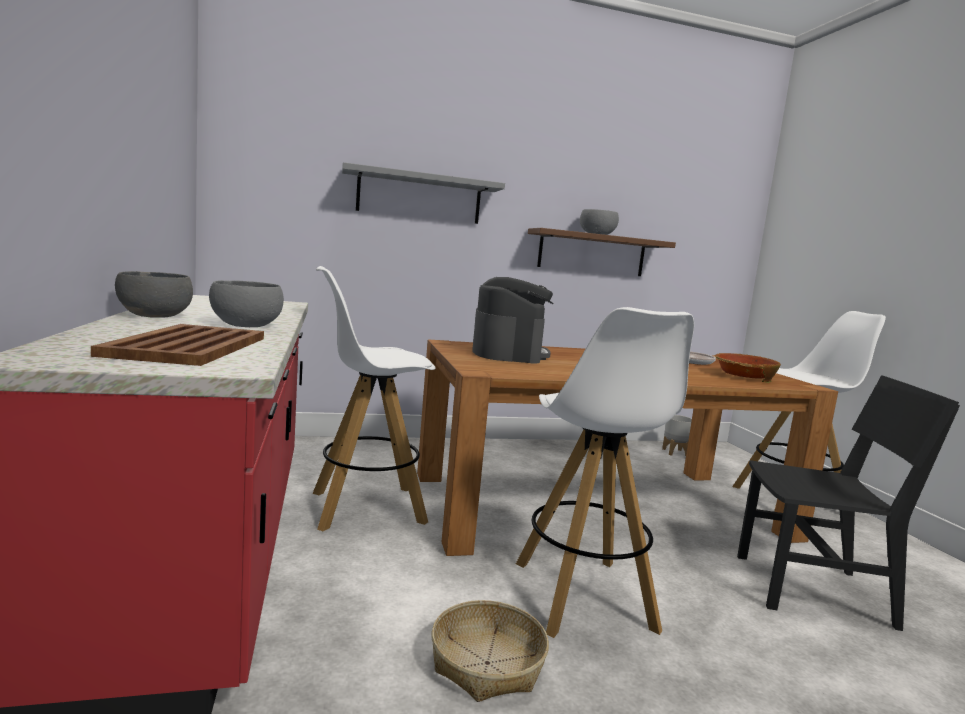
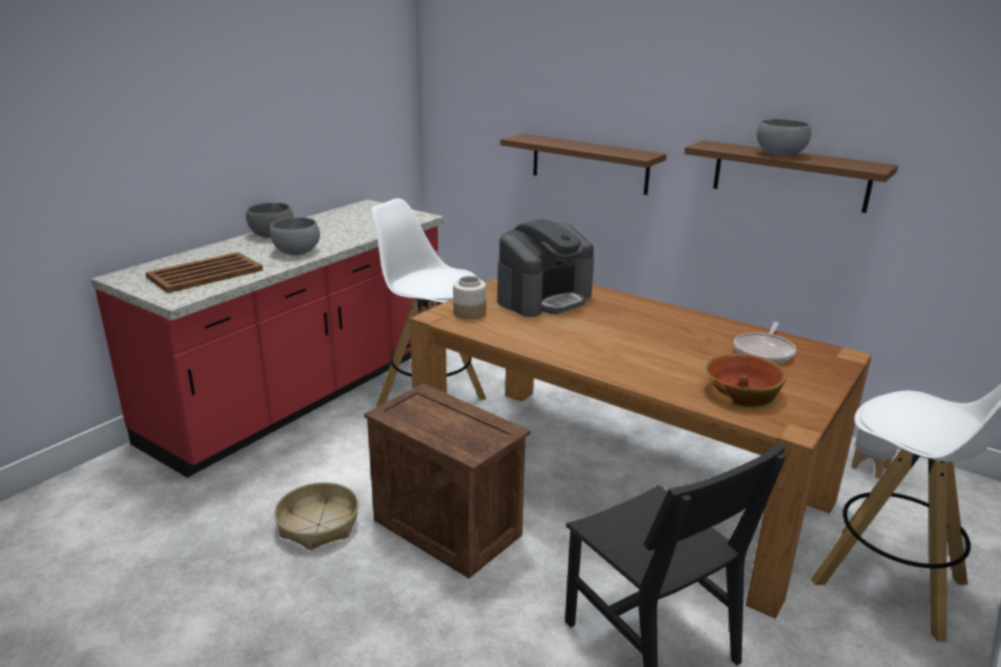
camera: 50 degrees right, 15 degrees up
grey shelf [342,162,505,224] -> none
white stool [516,307,694,638] -> crate [364,383,531,578]
none -> jar [453,276,486,319]
none -> brown shelf [500,134,667,195]

